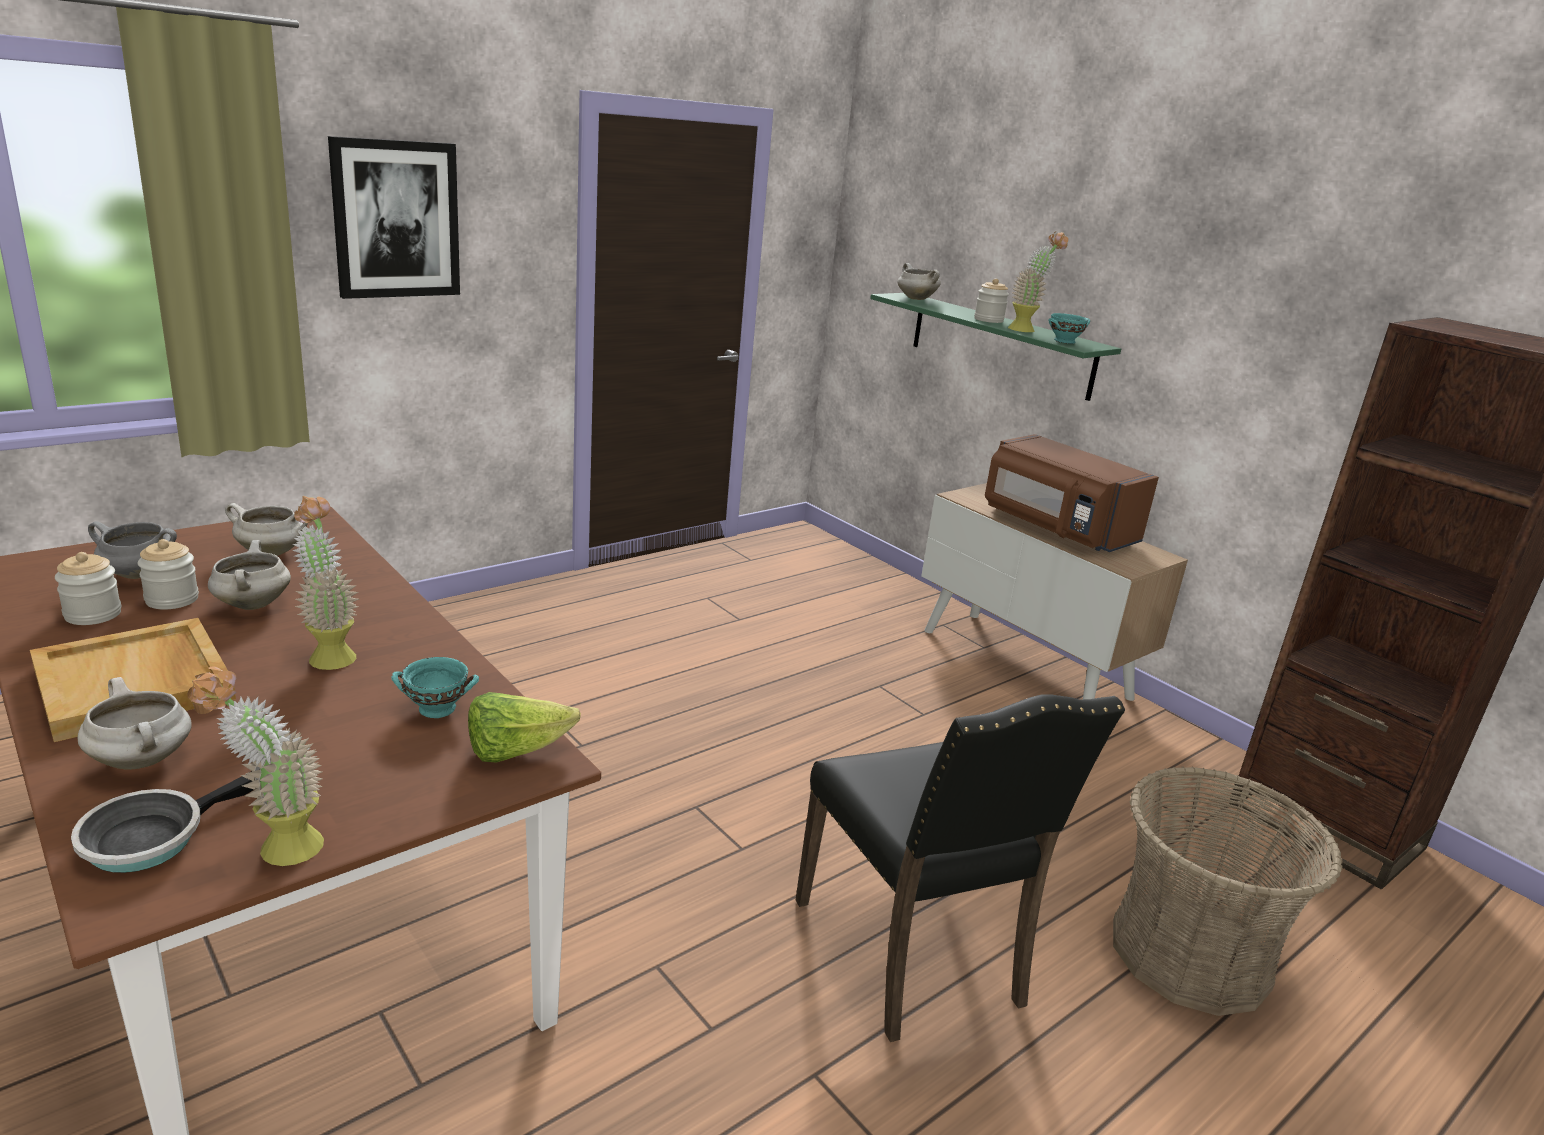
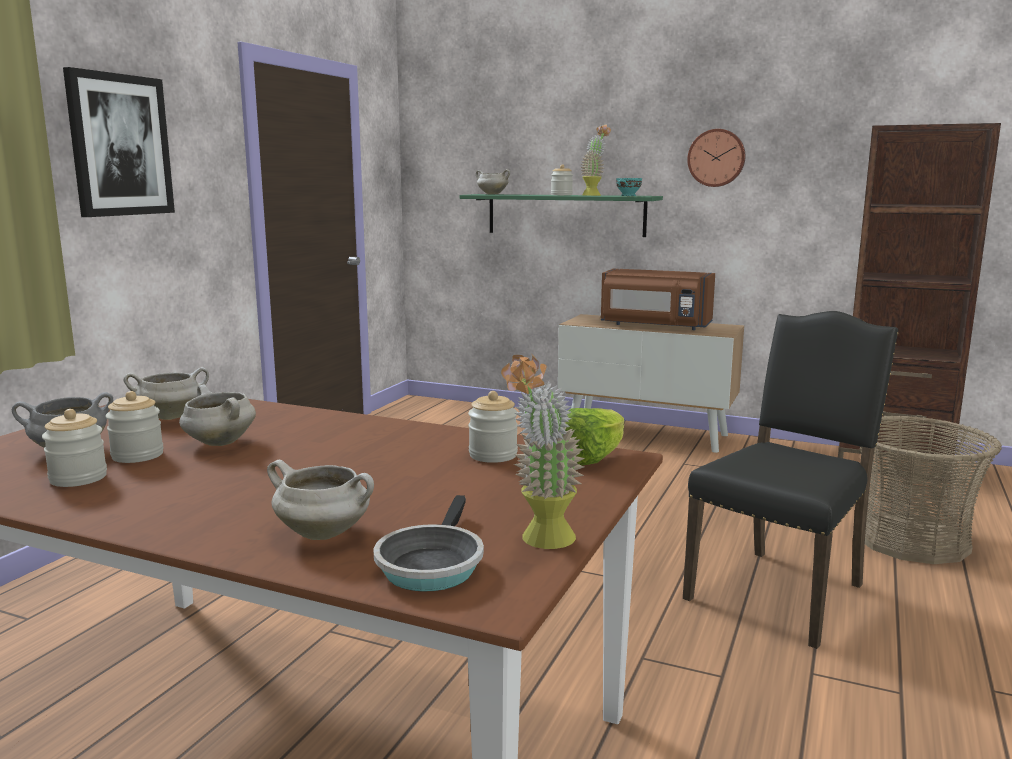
camera: 25 degrees left, 10 degrees down
beige tray [30,618,236,742] -> none
potted plant [292,496,359,670] -> none
turquoise bowl [391,657,479,718] -> jar [468,391,518,463]
black chair [796,694,1125,1042] -> black chair turned 90 degrees counterclockwise [683,311,898,649]
none -> wall clock [687,129,746,187]

